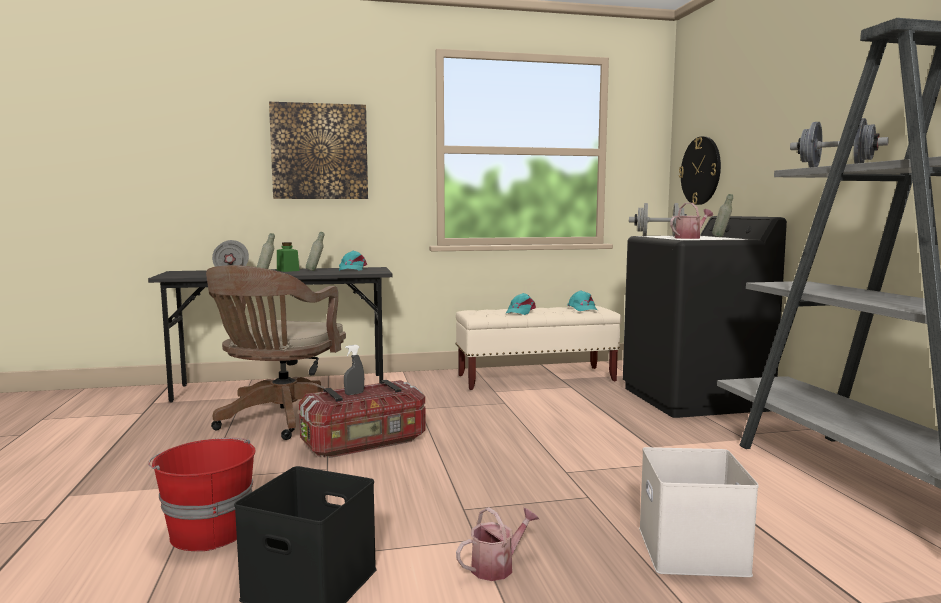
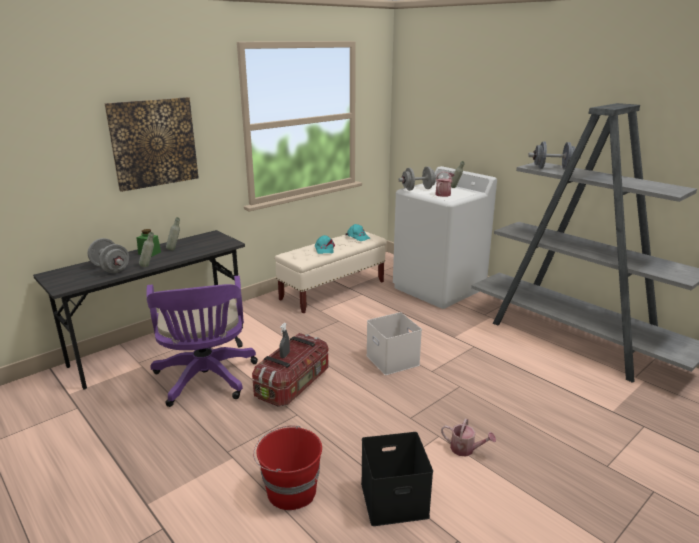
camera: 30 degrees left, 15 degrees up
brown office chair [206,265,346,440] -> purple office chair [147,276,258,407]
turquoise cap [339,251,367,271] -> none
watering can [456,507,539,581] -> watering can turned 90 degrees clockwise [441,419,496,457]
black washing machine [623,216,787,418] -> white washing machine [393,166,497,309]
white storage box [639,447,759,577] -> white storage box moved to [366,312,422,375]
wall clock [679,136,721,205] -> none

